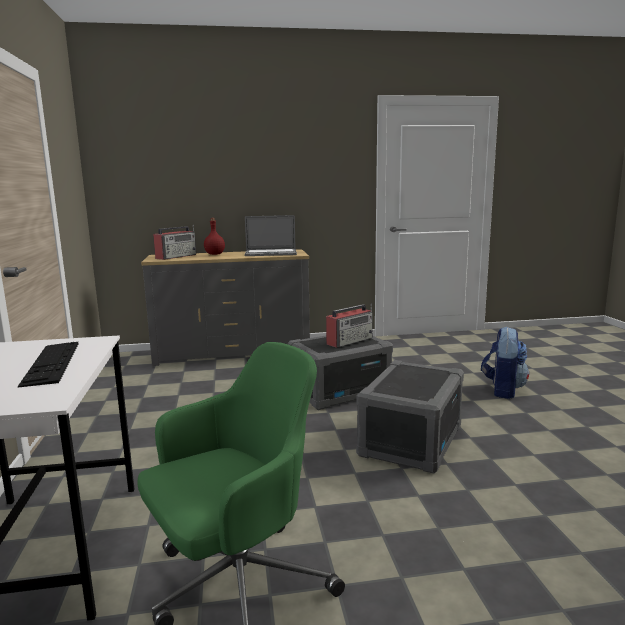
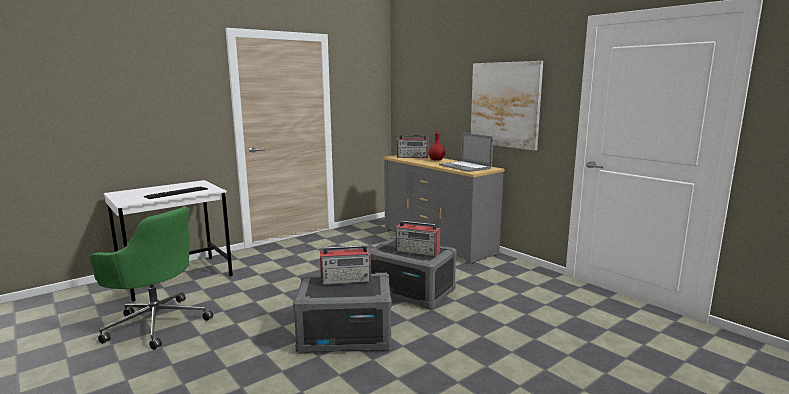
camera: 60 degrees right, 0 degrees up
backpack [481,326,529,399] -> none
none -> radio [320,245,371,285]
none -> picture [471,61,543,151]

